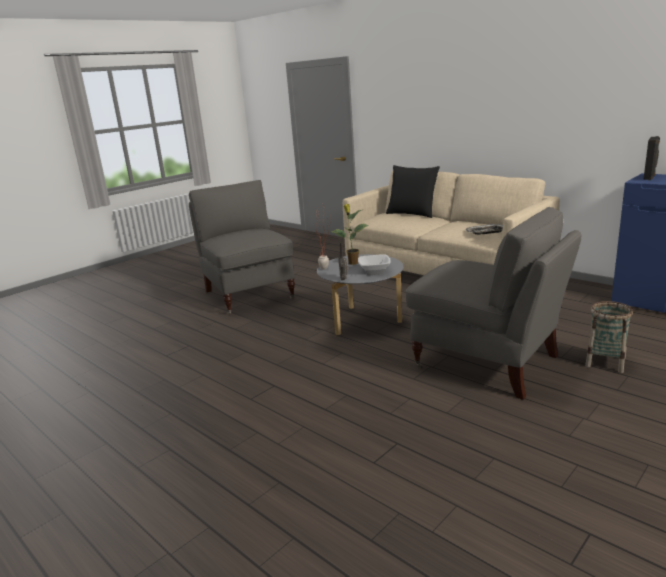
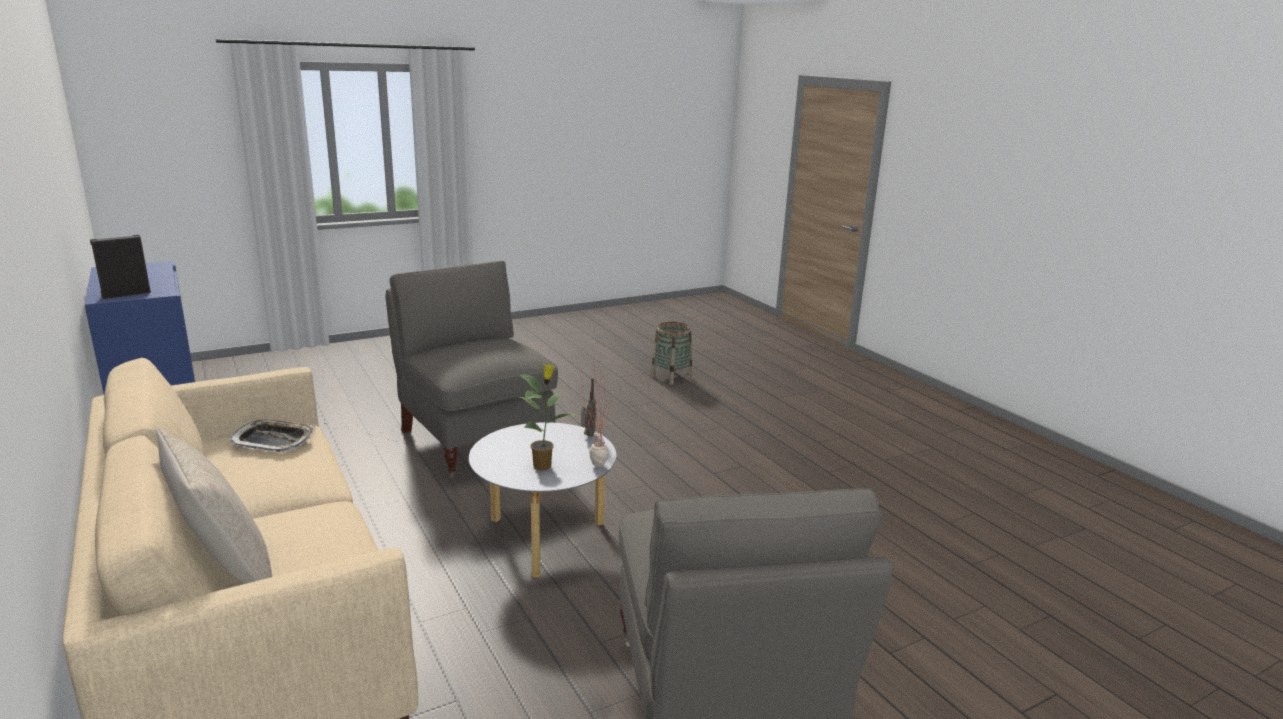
camera: 165 degrees left, 0 degrees up
bowl [358,255,391,275] -> none
black pillow [386,165,440,218] -> beige pillow [156,427,272,584]
basket [585,301,633,373] -> basket moved to [651,322,692,385]

